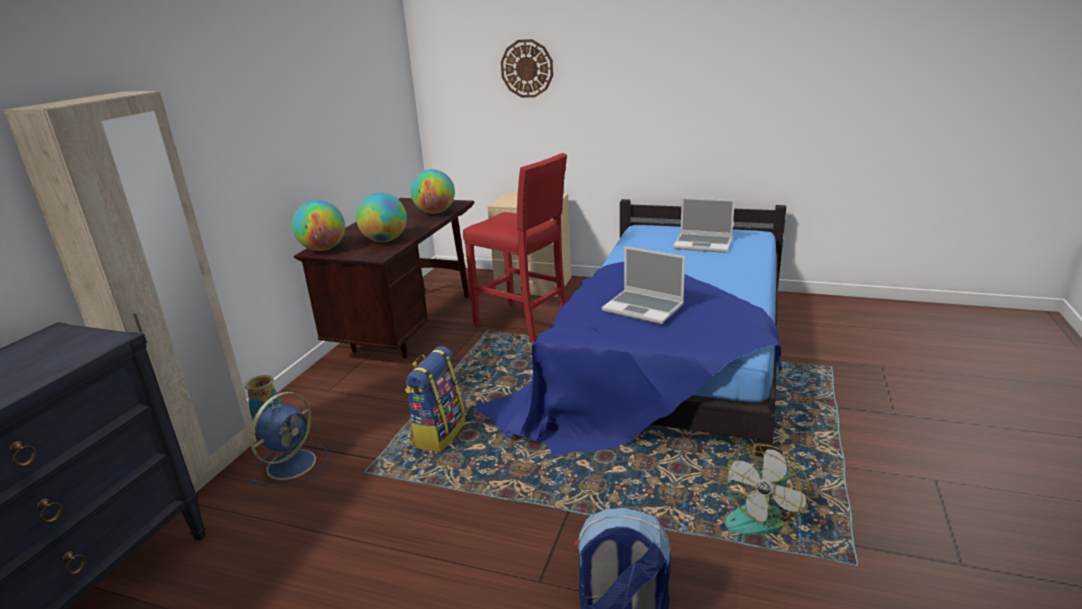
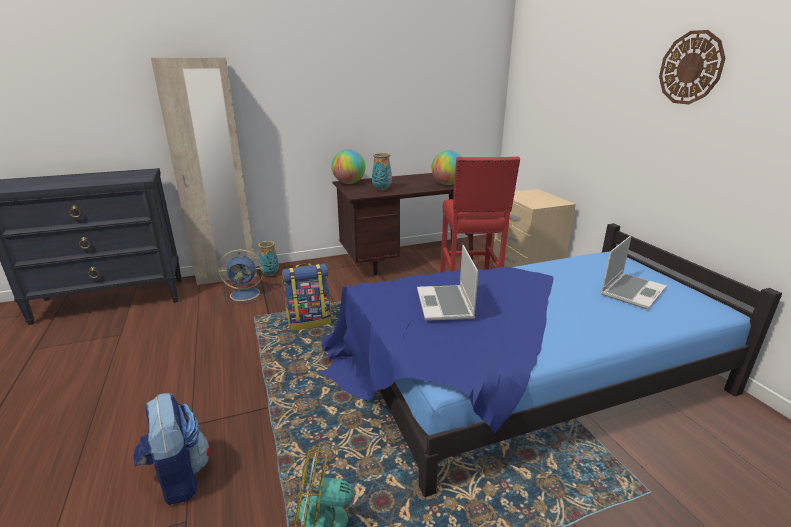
camera: 50 degrees right, 0 degrees up
globe [356,192,407,242] -> vase [372,153,392,191]
wall clock [501,39,553,98] -> wall clock moved to [659,30,725,105]
laptop [673,197,735,253] -> laptop turned 120 degrees counterclockwise [601,235,667,309]

